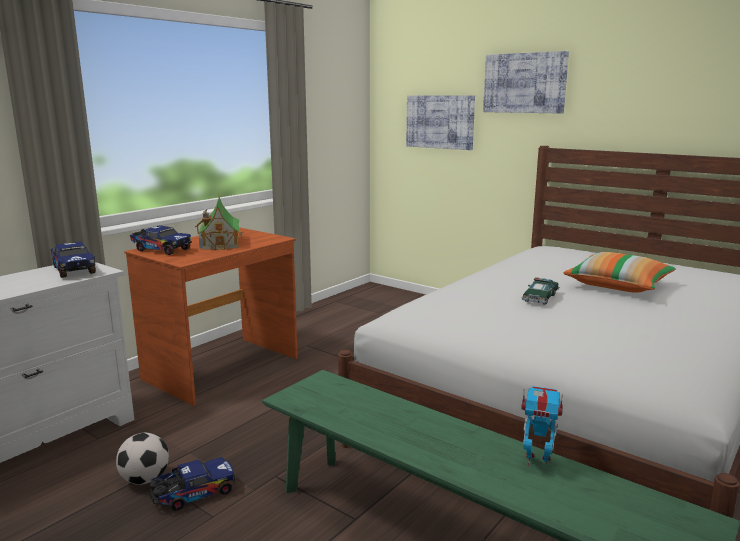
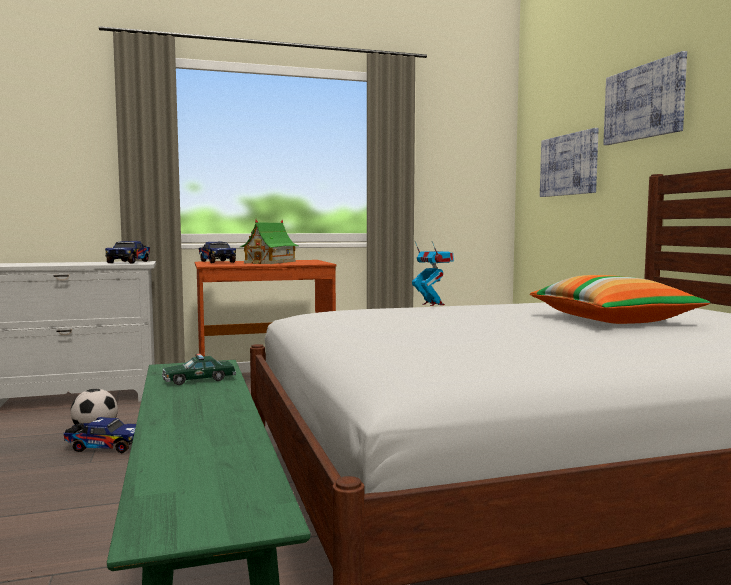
camera: 35 degrees right, 10 degrees down
toy car [521,277,559,305] -> toy car moved to [162,353,236,385]
toy robot [522,386,563,470] -> toy robot moved to [412,242,454,306]

